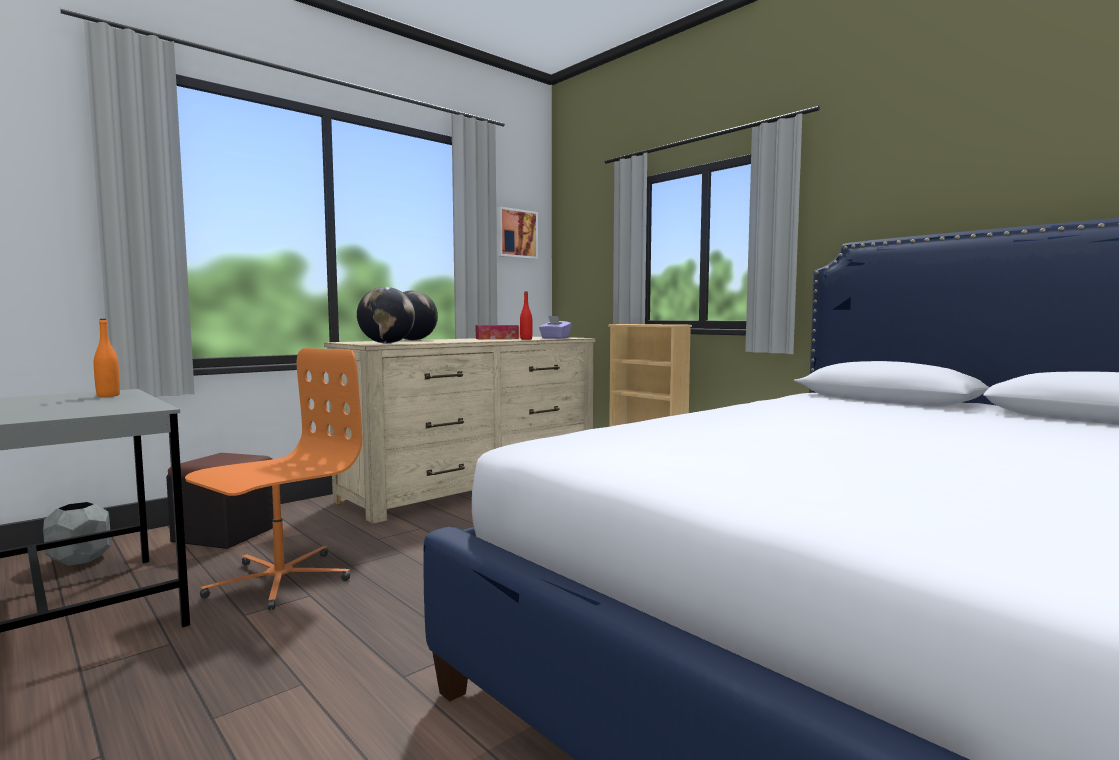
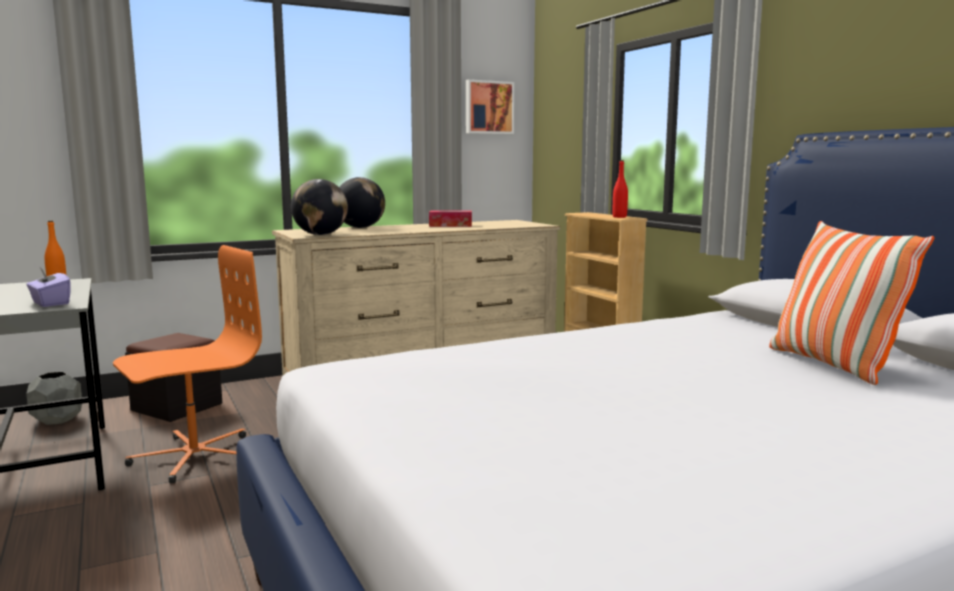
camera: 15 degrees right, 5 degrees up
red bottle [520,291,532,340] -> red bottle moved to [613,160,628,218]
purple tissue box [539,316,572,339] -> purple tissue box moved to [26,267,71,307]
none -> pillow [769,221,935,385]

